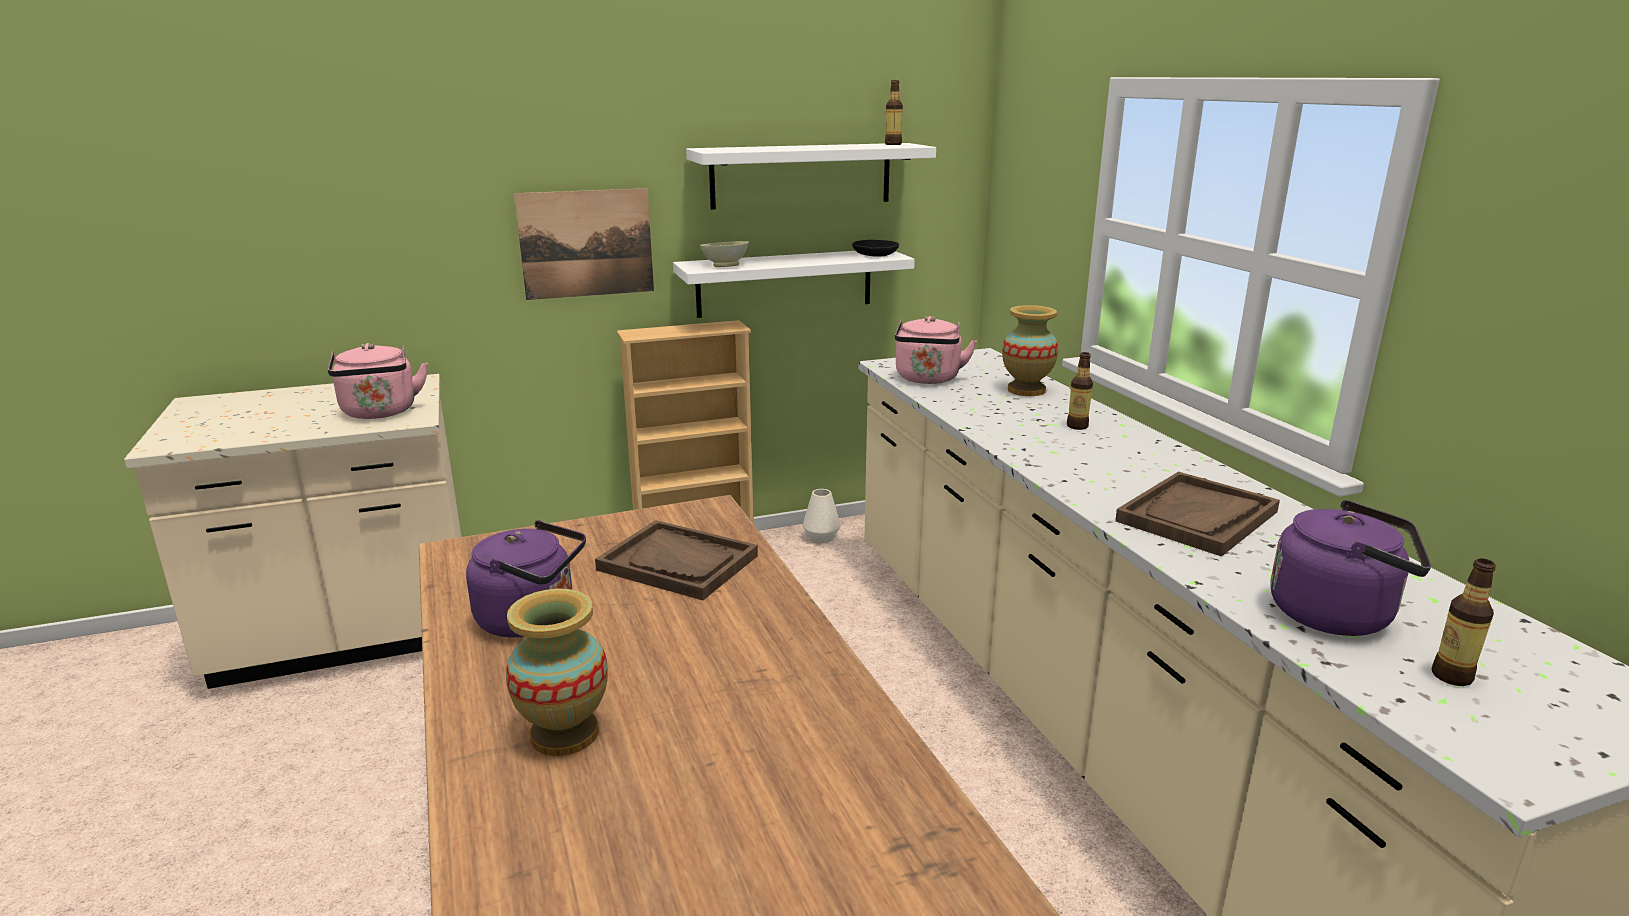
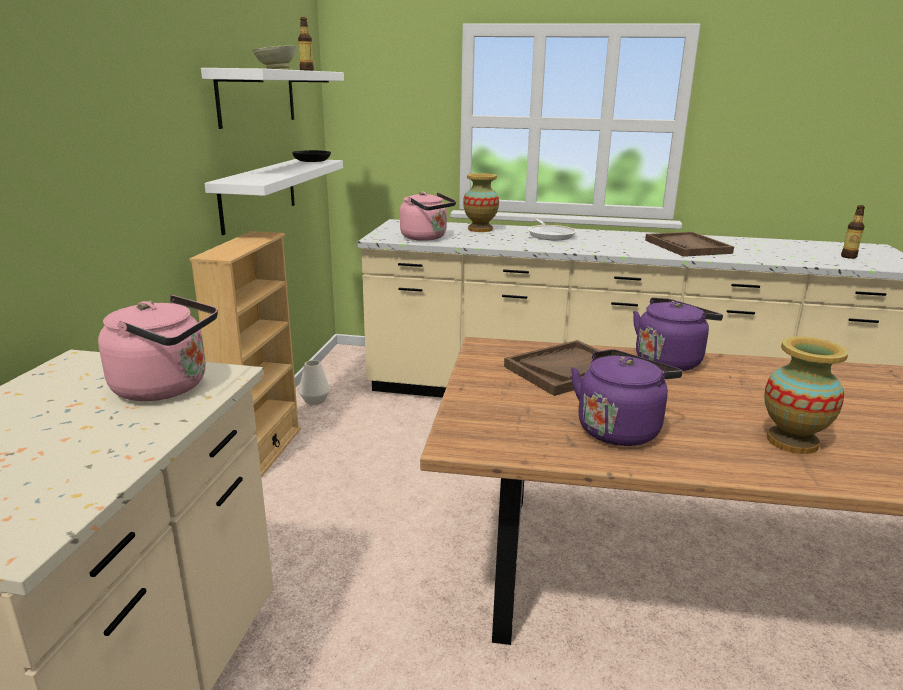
camera: 60 degrees left, 0 degrees up
picture [514,188,654,300] -> none
beige bowl [700,241,749,267] -> beige bowl moved to [252,45,297,69]
bottle [1067,352,1093,430] -> frying pan [528,219,577,240]
purple kettle [1270,500,1431,636] -> purple kettle moved to [633,298,723,371]

